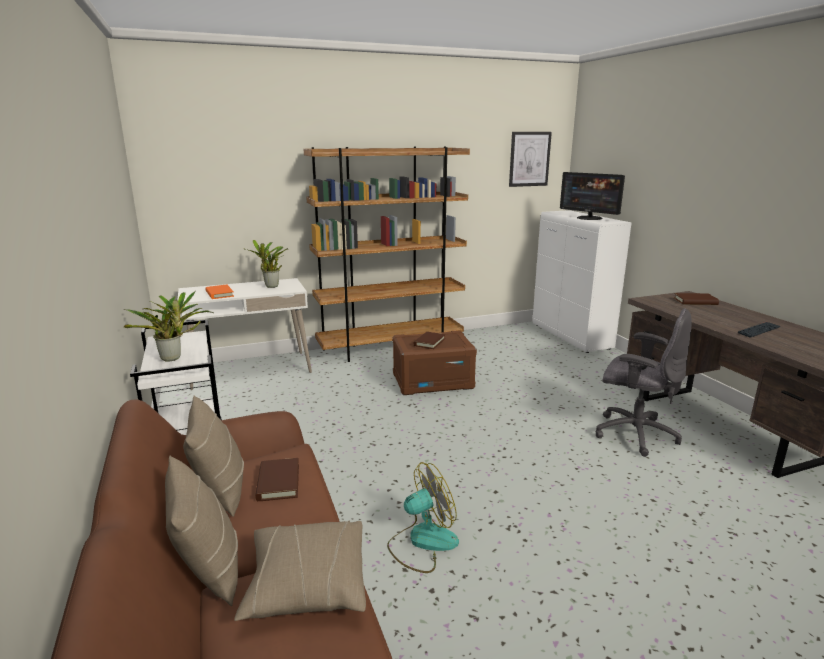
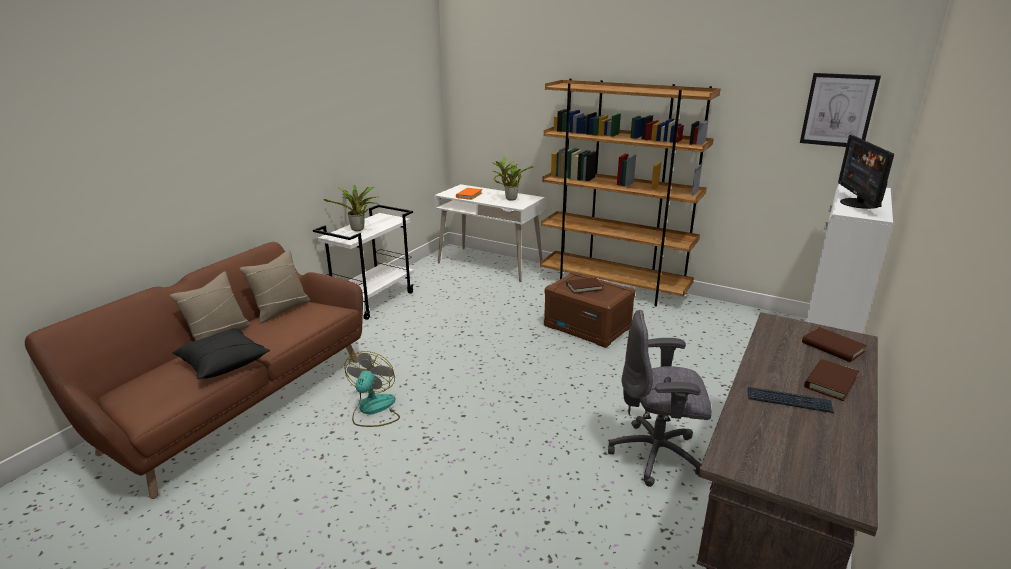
camera: 50 degrees right, 5 degrees up
beige pillow [234,521,366,621] -> black pillow [172,328,270,379]
brown book [255,458,299,501] -> brown book moved to [804,359,859,401]
fan [387,462,459,573] -> fan turned 105 degrees counterclockwise [344,351,400,427]
grey office chair [596,309,692,457] -> grey office chair turned 105 degrees clockwise [608,310,712,487]

